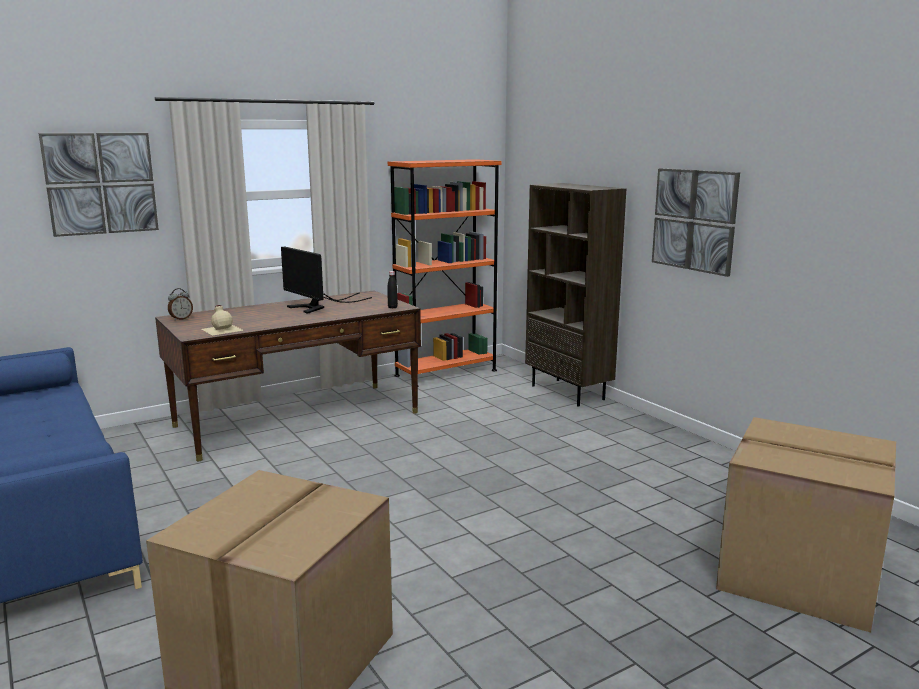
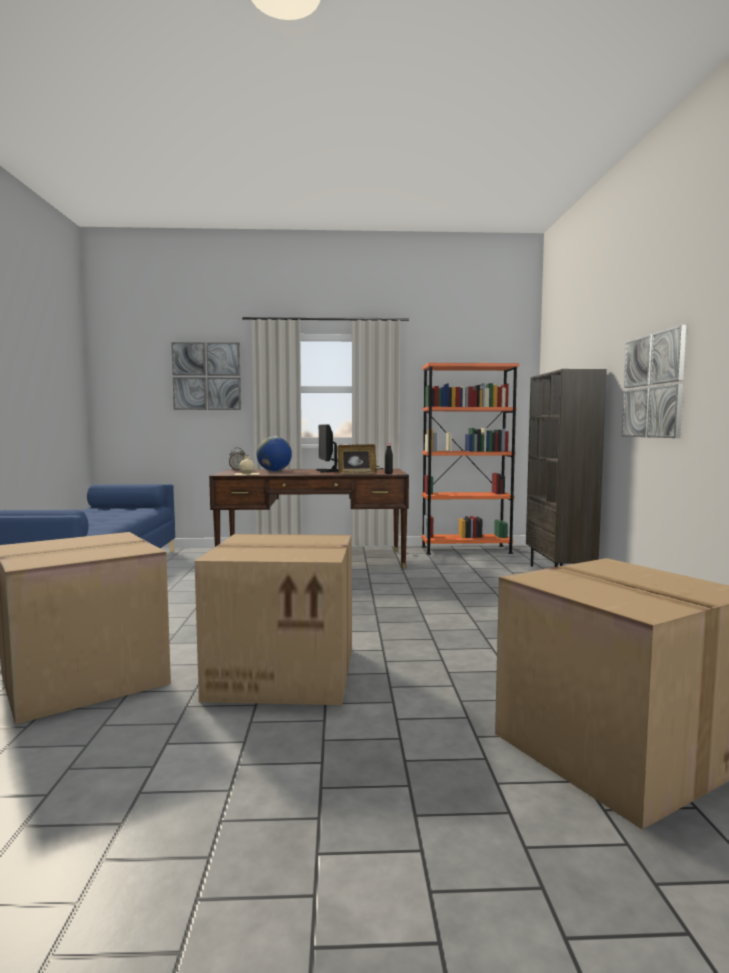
camera: 30 degrees right, 10 degrees down
none -> cardboard box [195,534,352,705]
none -> globe [256,436,292,471]
none -> picture frame [338,444,377,474]

